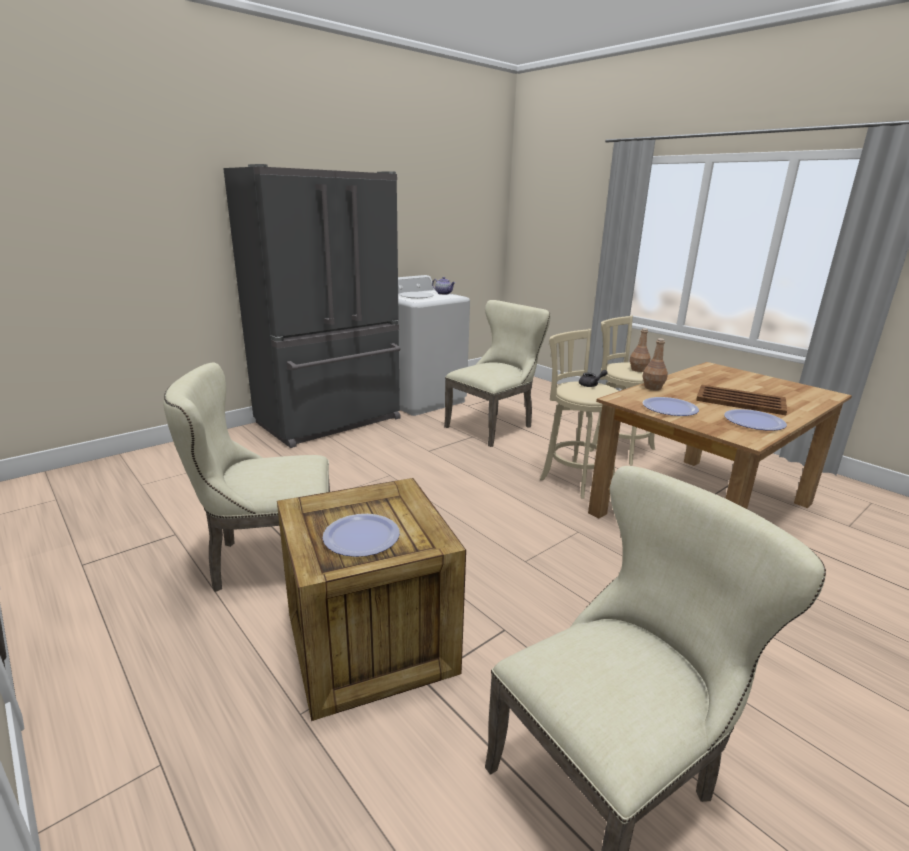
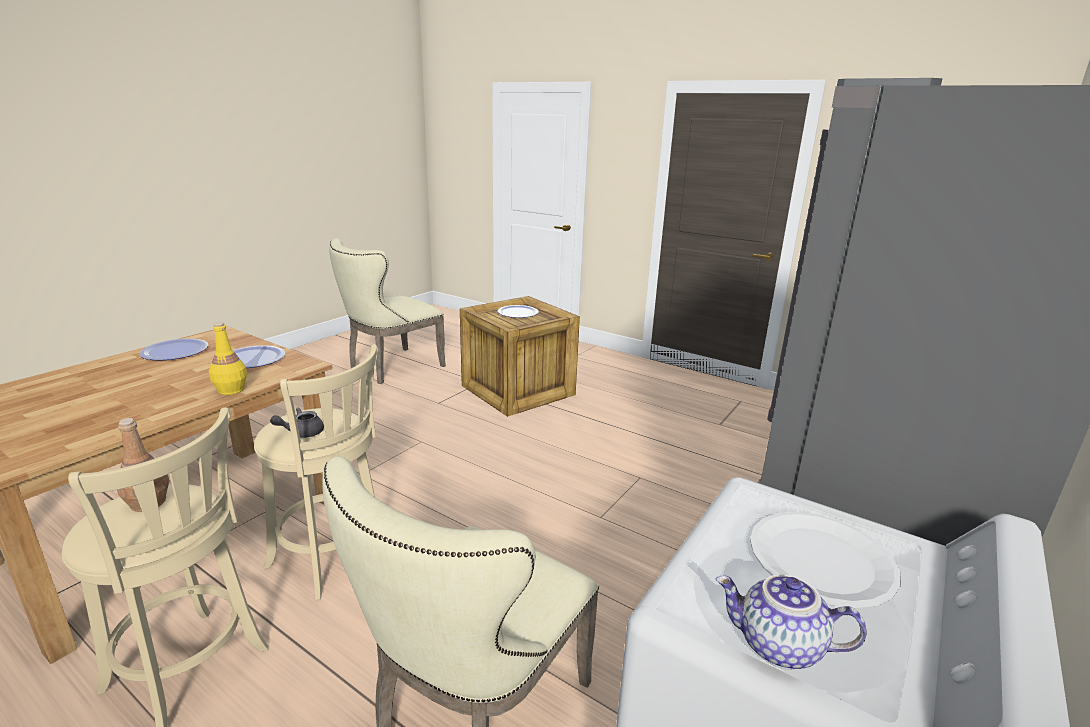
camera: 165 degrees right, 0 degrees up
beige chair [163,363,330,592] -> none
brown bottle [643,338,668,390] -> yellow bottle [209,322,247,395]
brown tray [696,384,787,415] -> none

